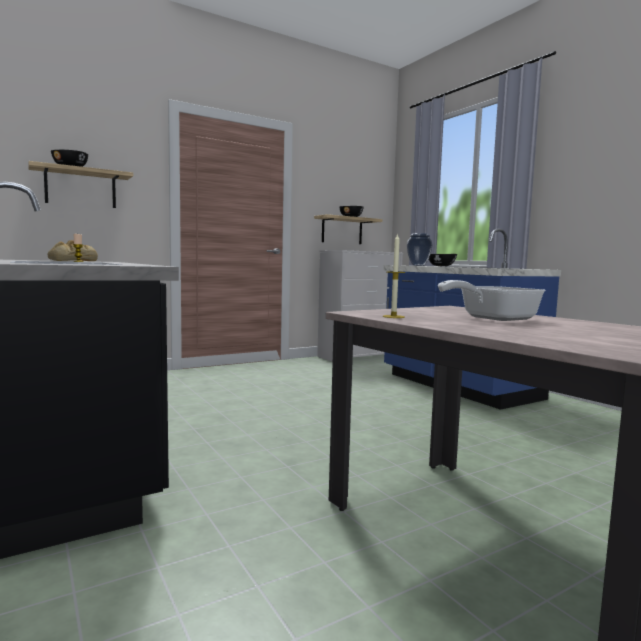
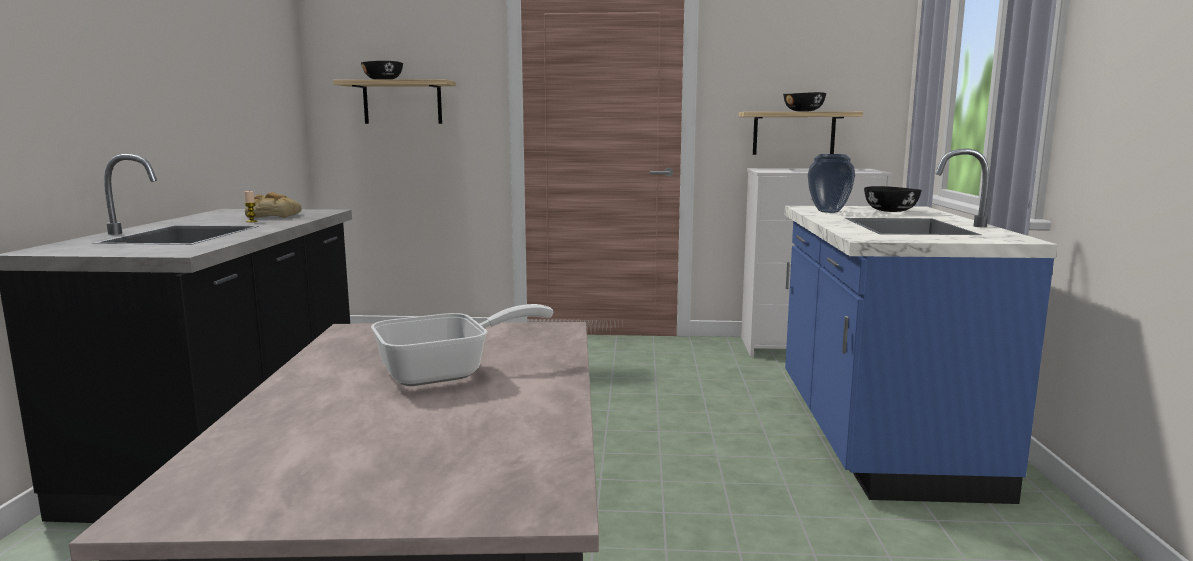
camera: 35 degrees right, 5 degrees up
candle [383,233,405,318] -> none
frying pan [438,280,545,321] -> frying pan turned 150 degrees clockwise [371,304,553,386]

